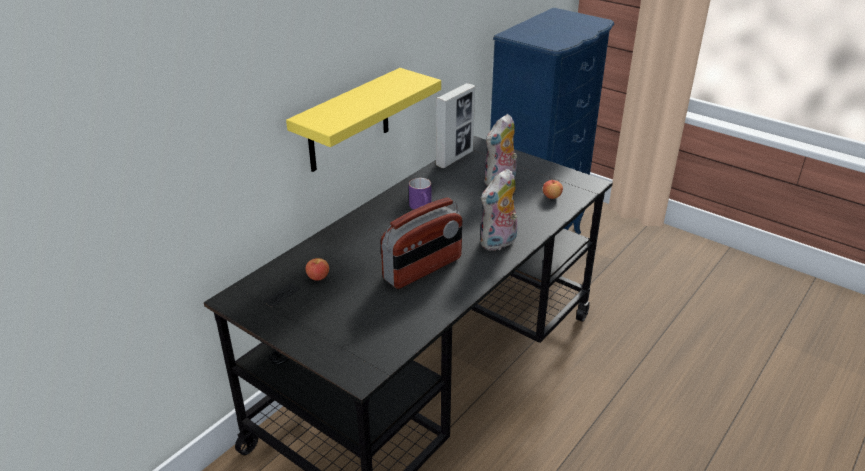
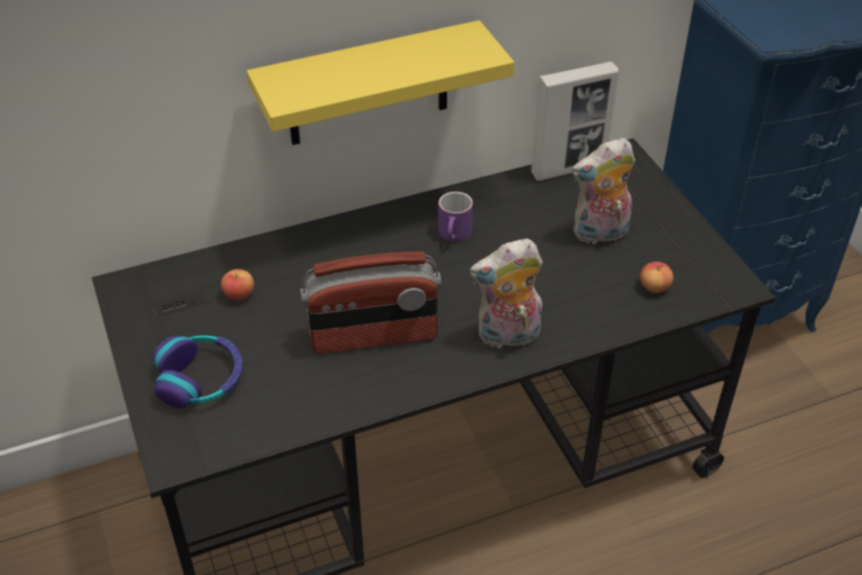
camera: 30 degrees right, 10 degrees up
none -> headphones [153,335,243,408]

